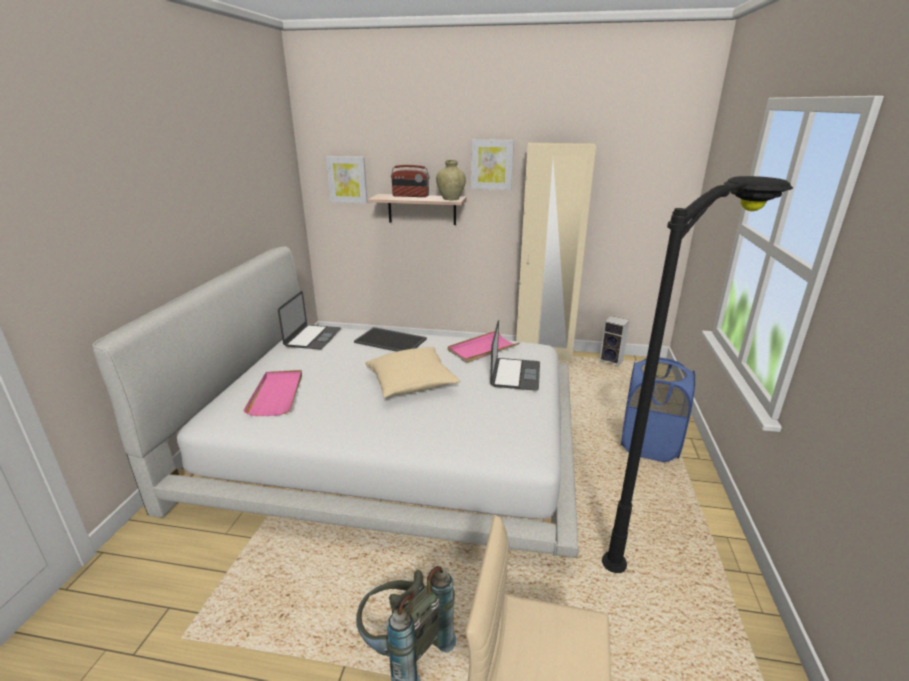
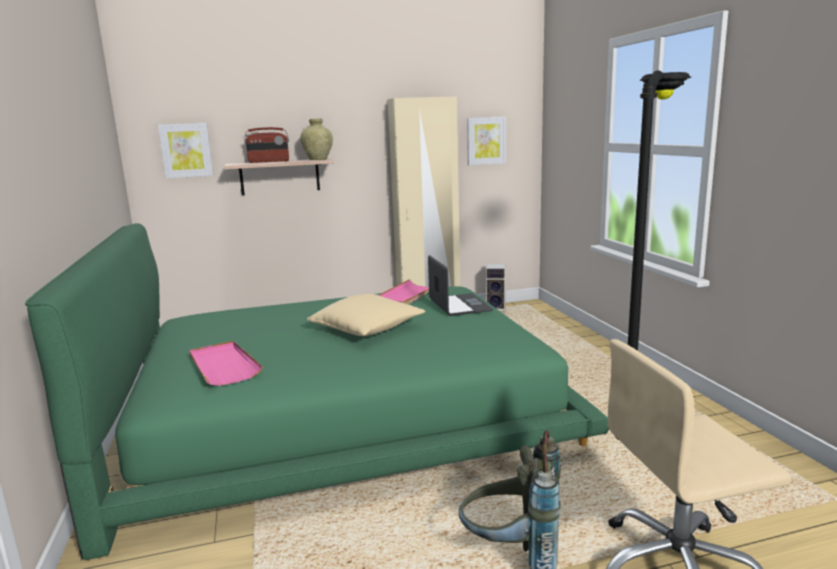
camera: 25 degrees left, 10 degrees down
white bed [92,246,579,559] -> green bed [25,224,609,560]
laptop [278,291,341,349] -> none
tray [354,327,427,352] -> none
picture [471,139,514,190] -> picture moved to [467,117,506,165]
blue laundry basket [621,358,695,462] -> none

